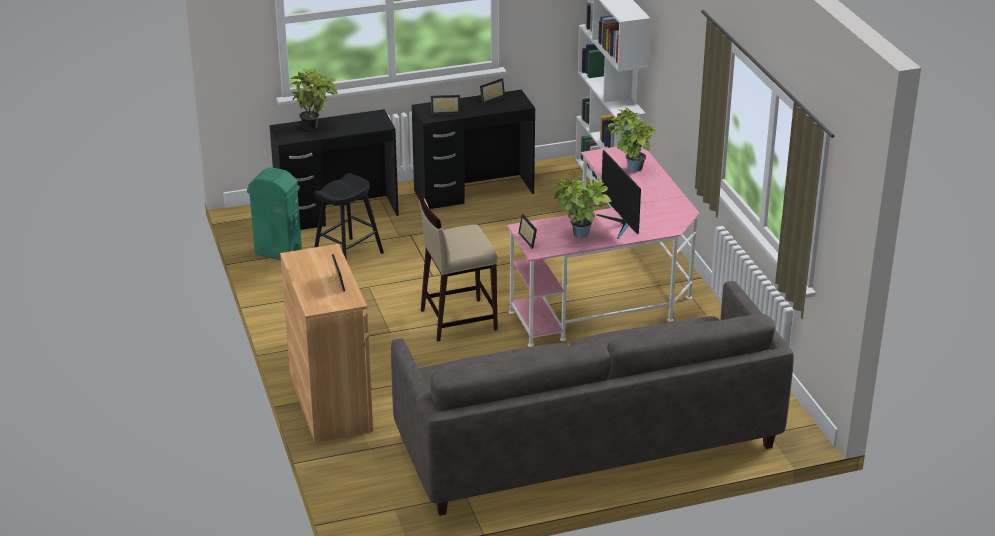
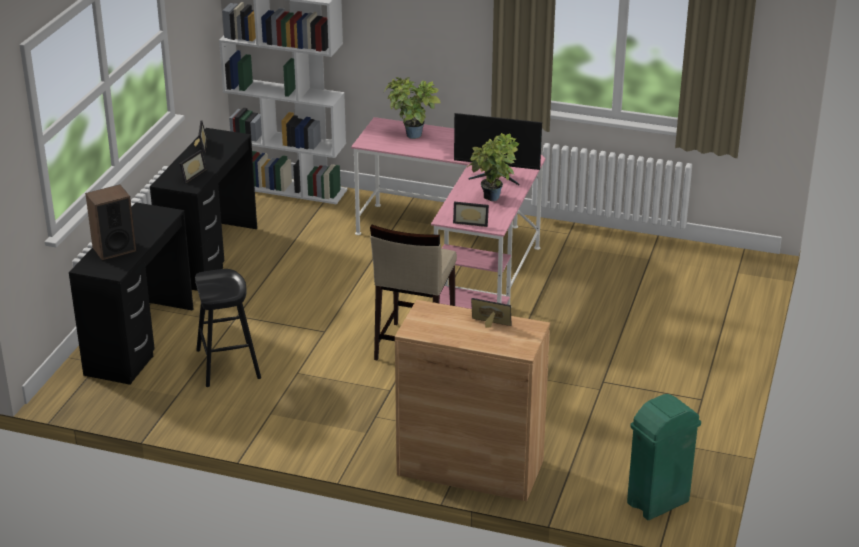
camera: 55 degrees left, 0 degrees up
green trash can [247,167,302,260] -> green trash can moved to [627,394,701,520]
potted plant [290,68,338,130] -> speaker [85,185,136,260]
grey sofa [391,281,794,516] -> none

